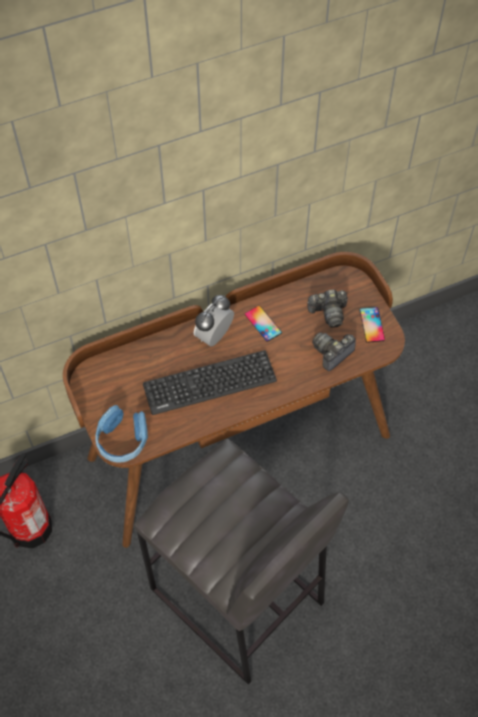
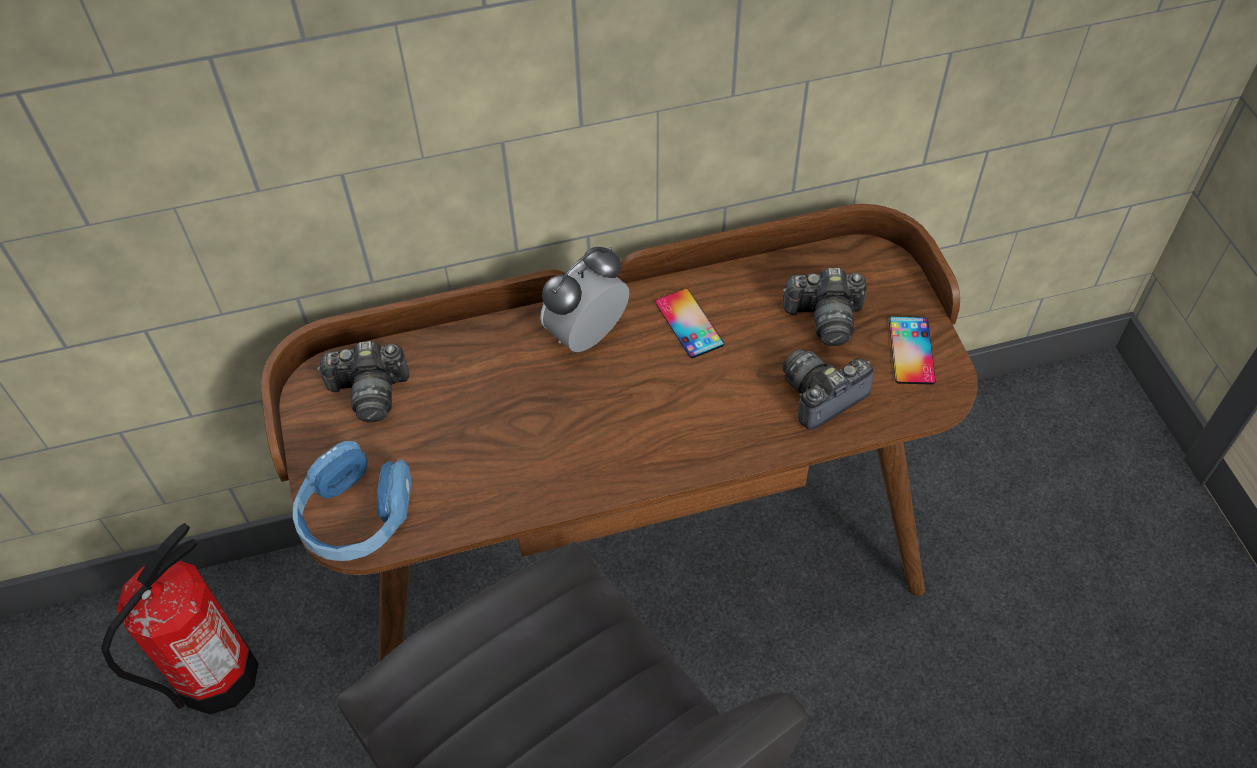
camera: 10 degrees right, 5 degrees down
keyboard [143,350,277,415] -> none
none -> camera [317,341,409,423]

